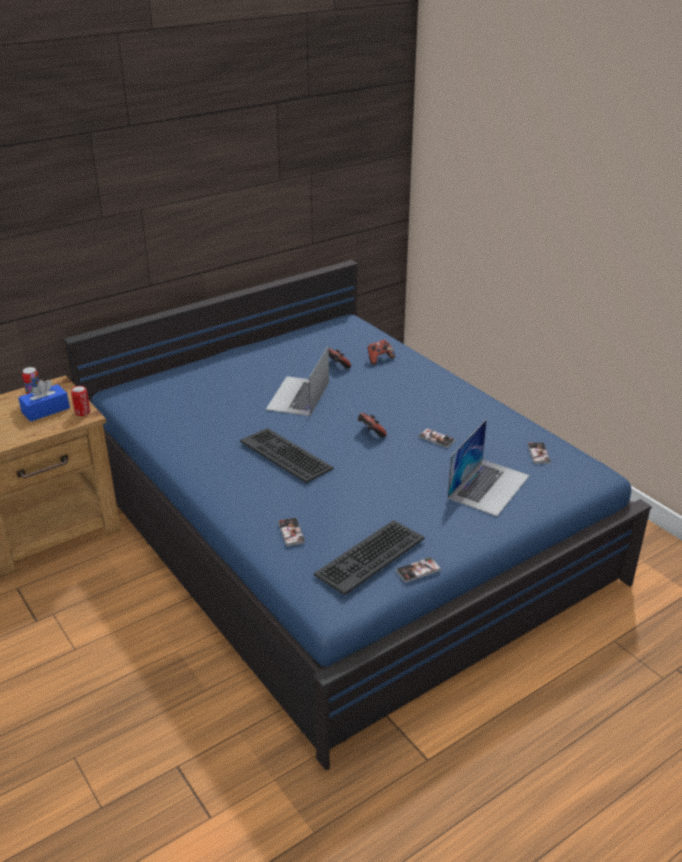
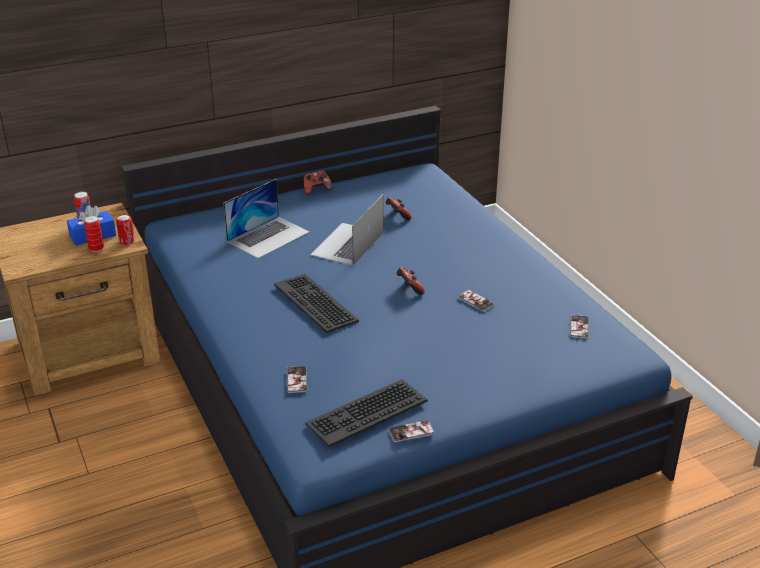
camera: 10 degrees right, 0 degrees up
game controller [367,340,395,365] -> game controller moved to [304,170,332,195]
laptop [448,419,530,516] -> laptop moved to [223,179,310,259]
none -> can [84,216,104,252]

